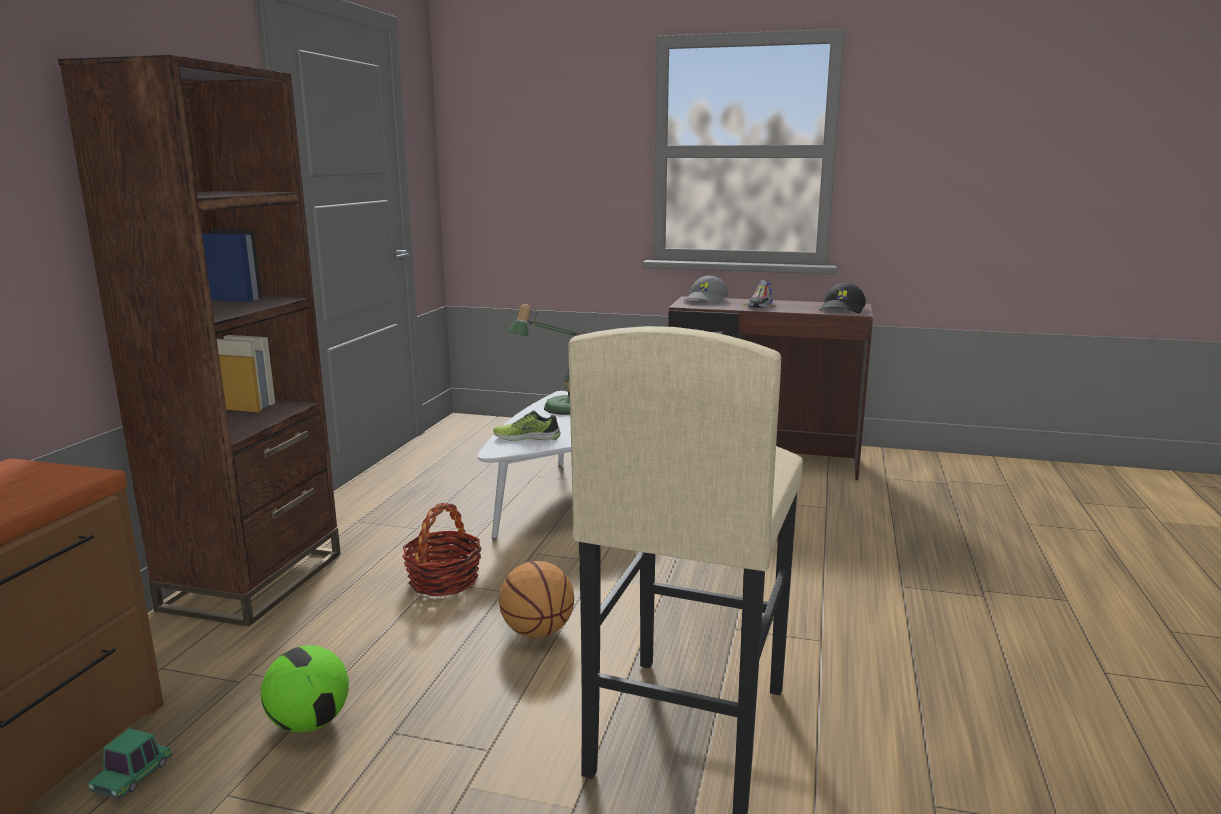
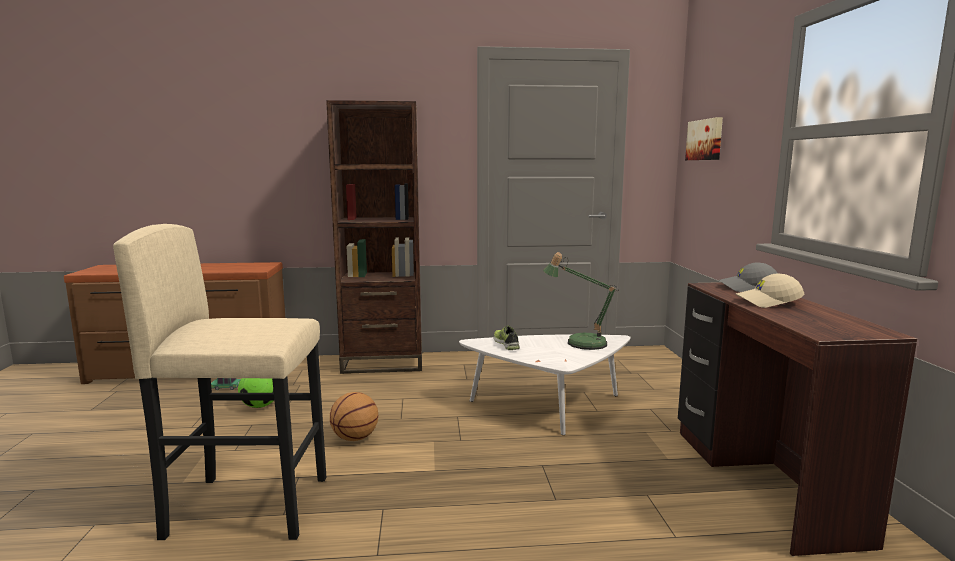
camera: 70 degrees right, 5 degrees down
basket [402,503,482,597] -> none
shoe [742,280,776,308] -> beige cap [736,273,804,308]
black cap [820,283,866,314] -> none
none -> picture [685,117,723,160]

